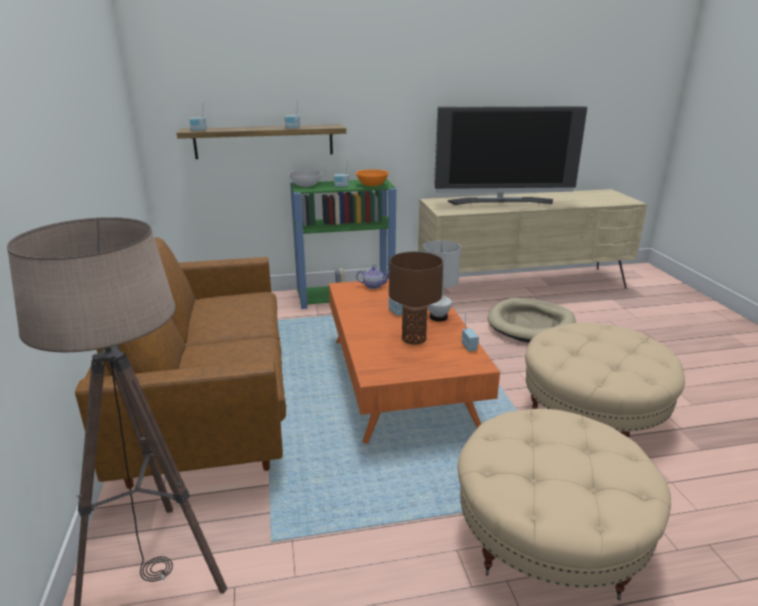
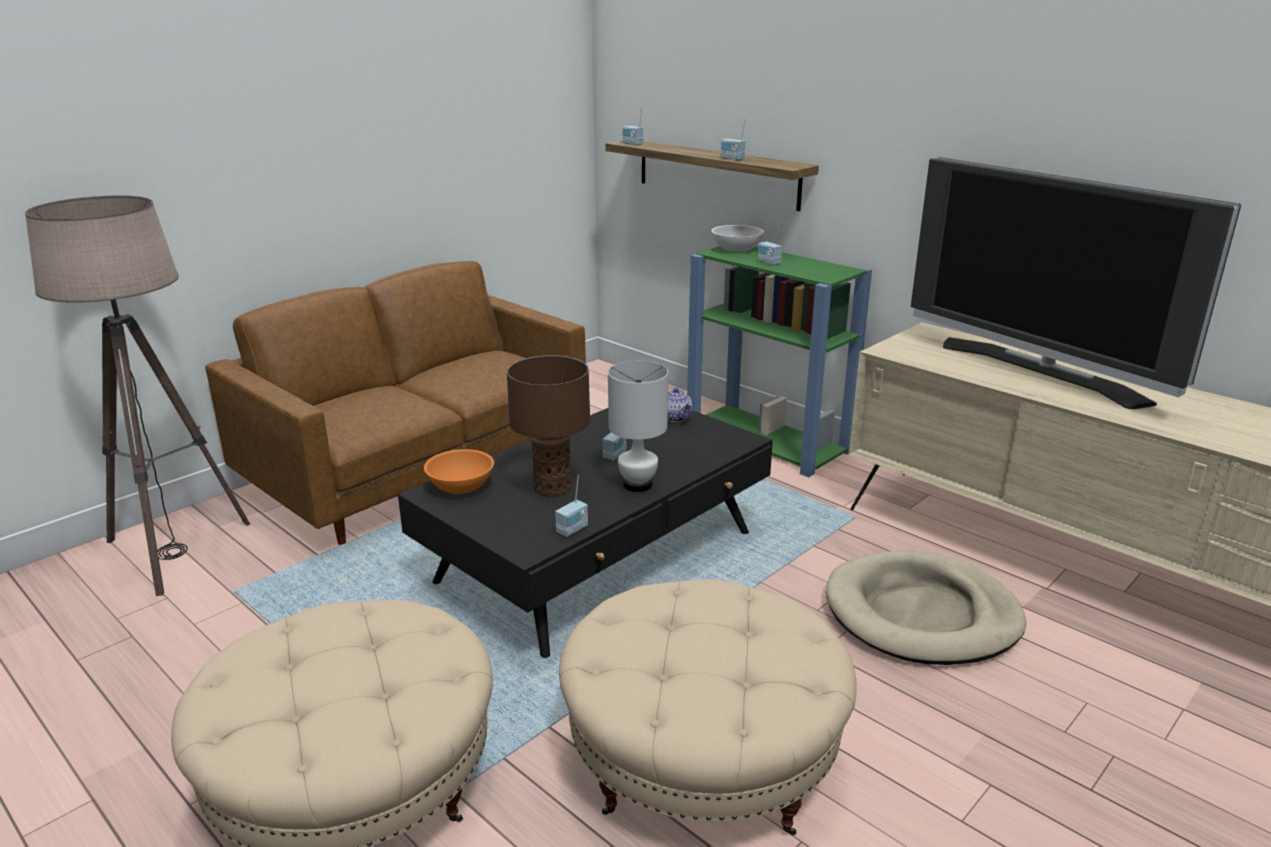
camera: 55 degrees right, 0 degrees up
orange coffee table [329,279,500,444] -> black coffee table [398,408,773,658]
orange bowl [356,169,389,186] -> orange bowl moved to [424,449,494,494]

